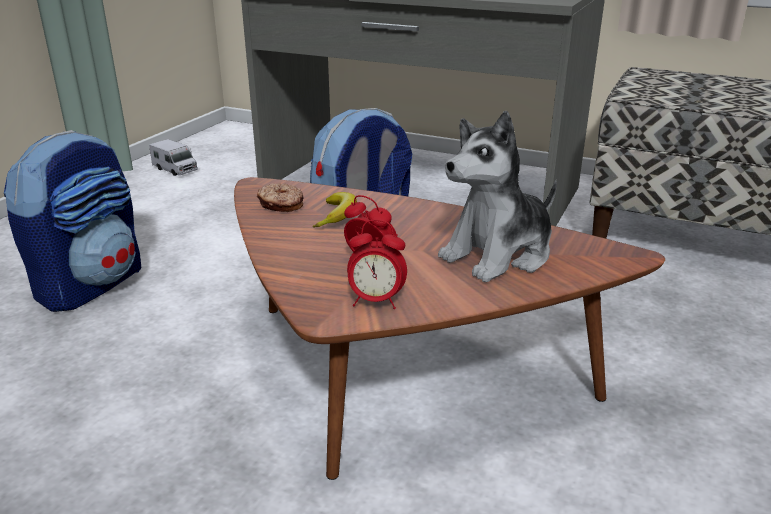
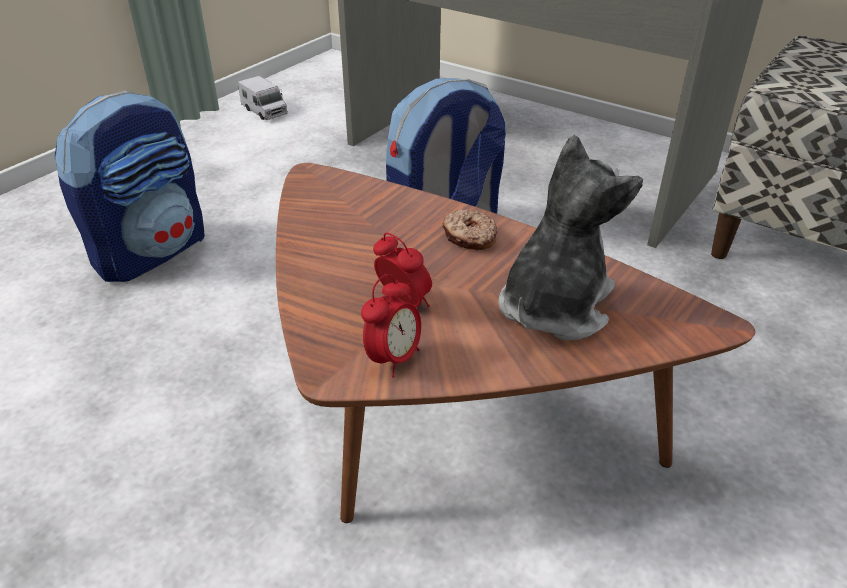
camera: 10 degrees right, 10 degrees up
donut [257,183,304,212] -> donut moved to [442,209,498,250]
banana [313,192,357,228] -> none
alarm clock [347,220,407,309] -> alarm clock turned 75 degrees counterclockwise [361,274,421,377]
plush toy [438,111,557,282] -> plush toy turned 150 degrees clockwise [498,135,643,340]

